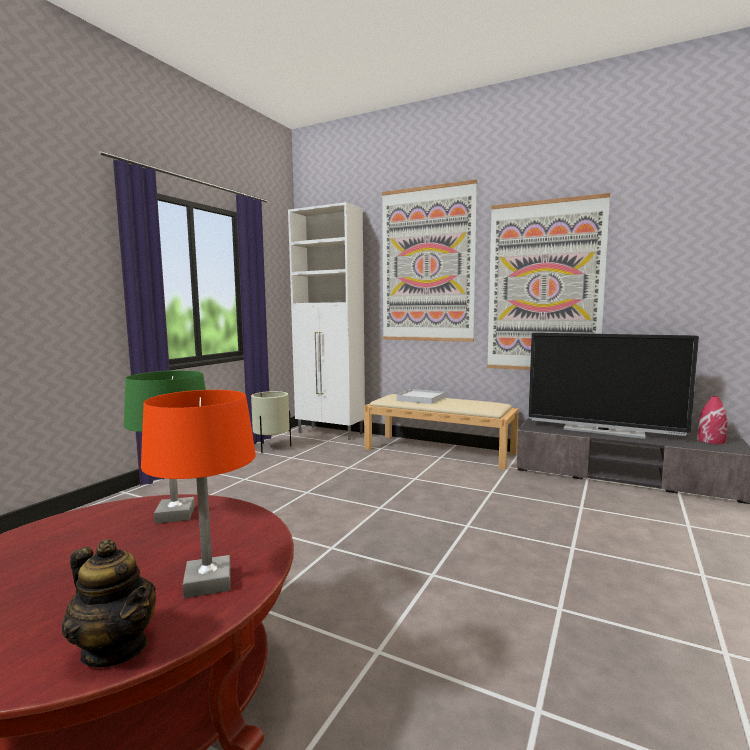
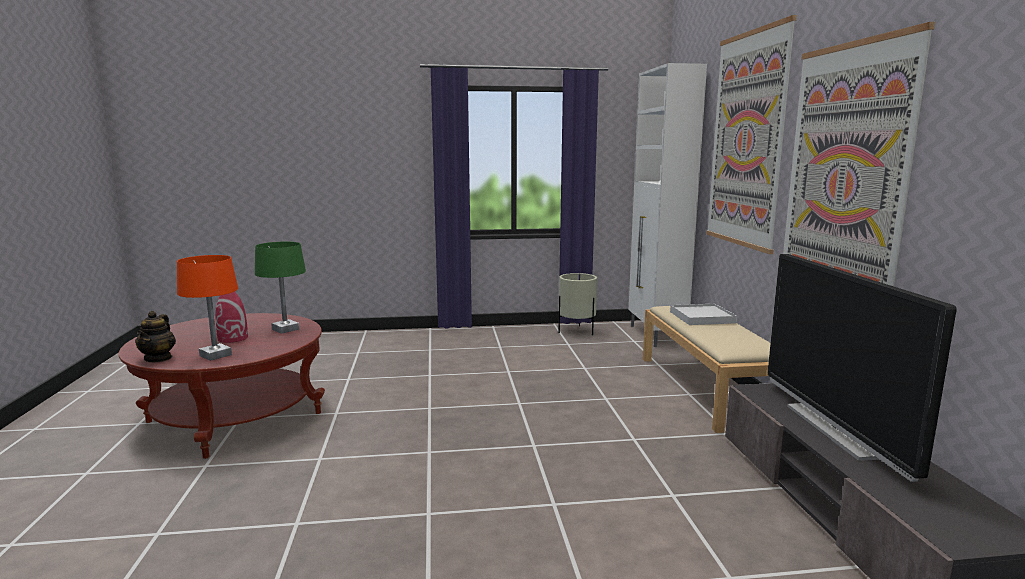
camera: 55 degrees right, 5 degrees up
red vase [697,396,727,444] -> red vase moved to [215,292,248,343]

